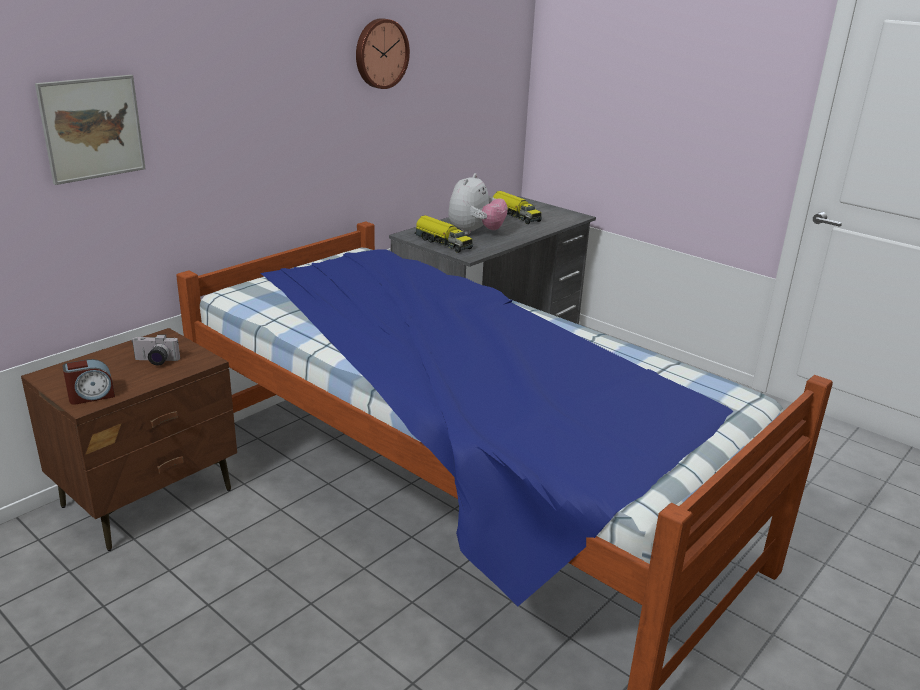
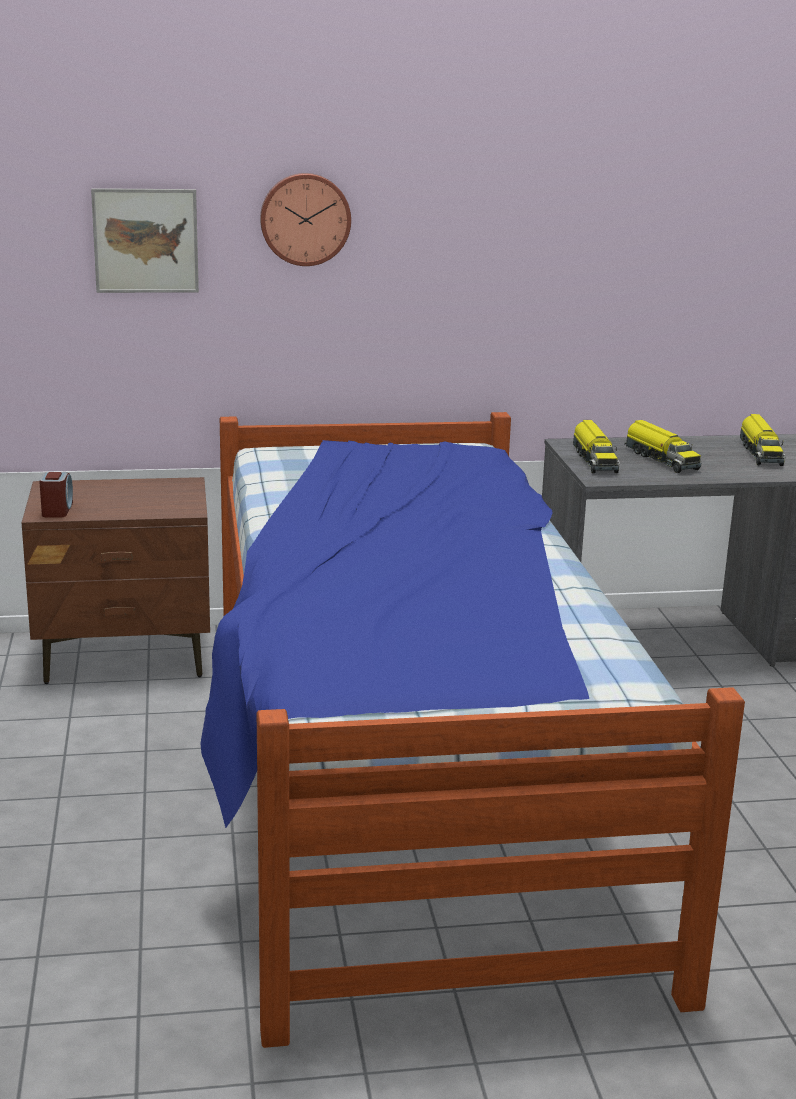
camera: 40 degrees right, 5 degrees down
alarm clock [62,359,115,405] -> alarm clock turned 105 degrees counterclockwise [39,472,73,518]
camera [132,334,180,365] -> none
wall clock [356,18,410,89] -> wall clock moved to [260,173,351,266]
plush toy [448,173,508,235] -> toy truck [624,420,702,473]

